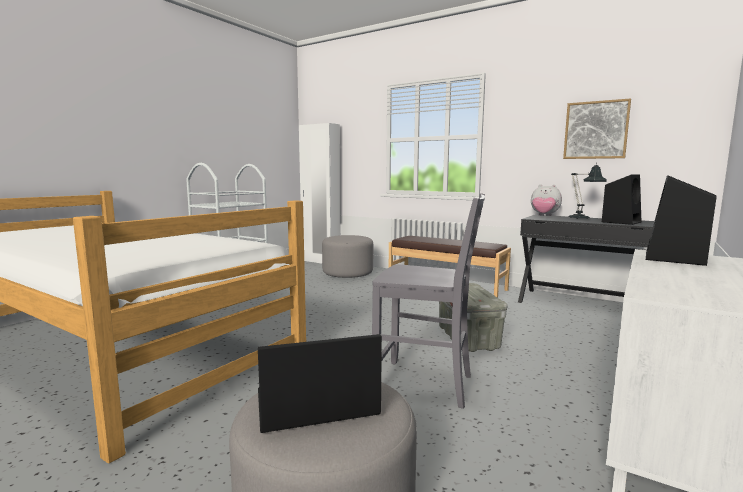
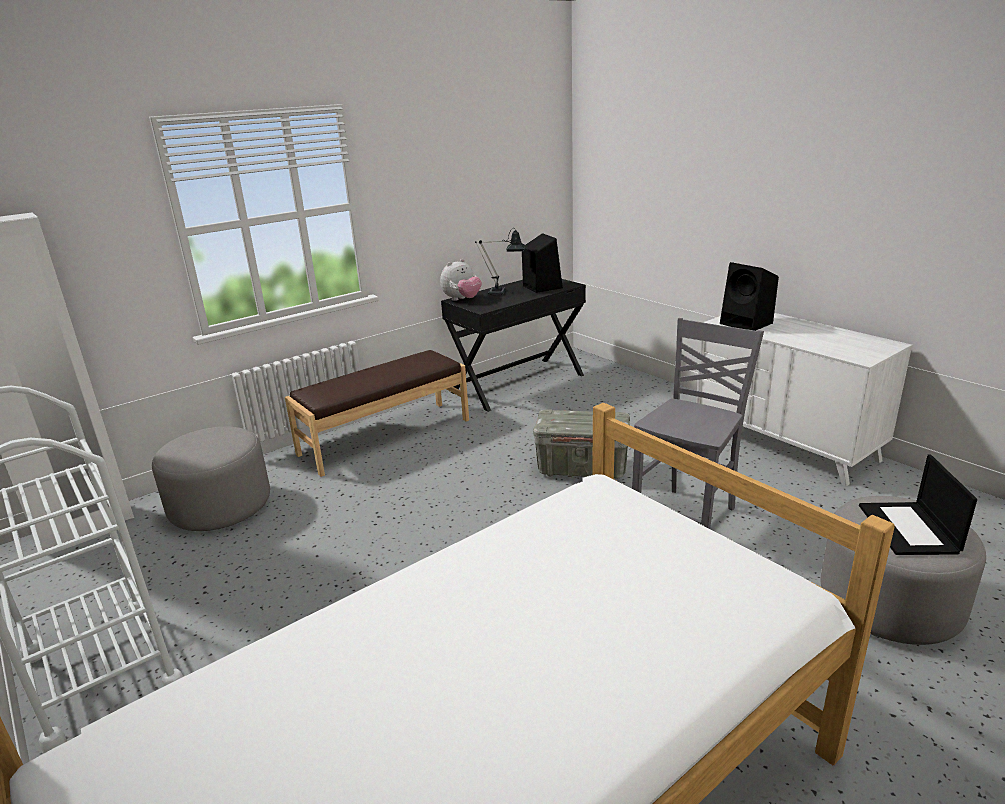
camera: 70 degrees left, 15 degrees up
picture [563,98,631,159] -> none

